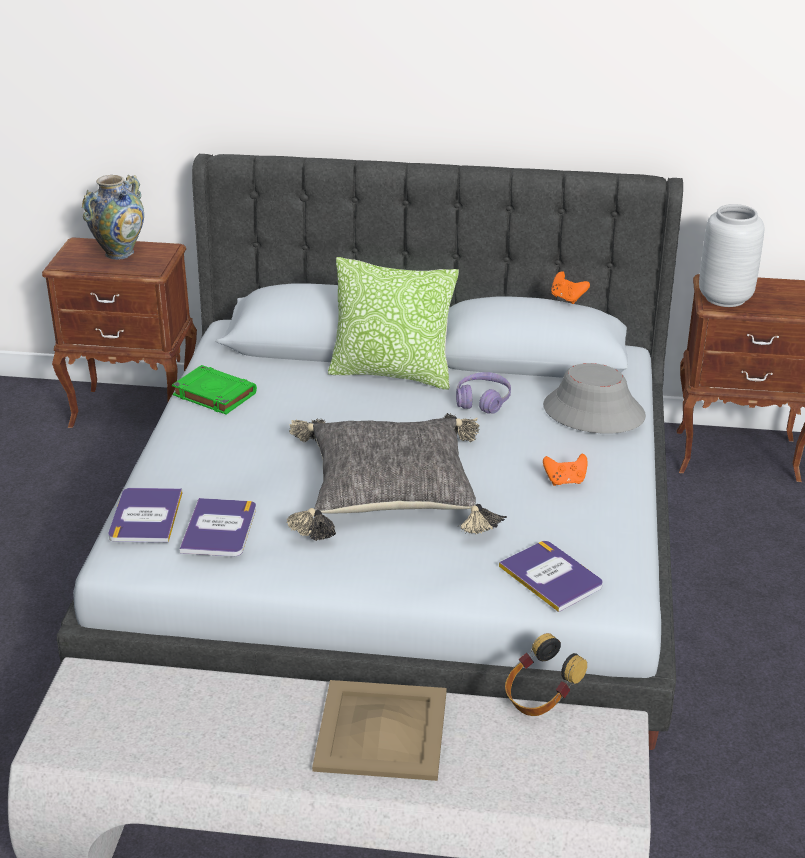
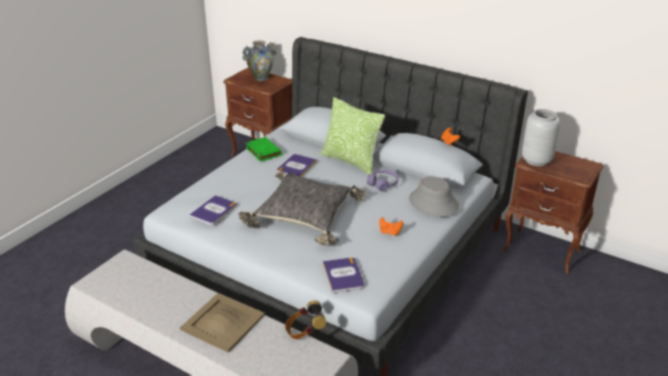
camera: 25 degrees right, 0 degrees up
book [108,488,182,543] -> book moved to [277,154,317,177]

